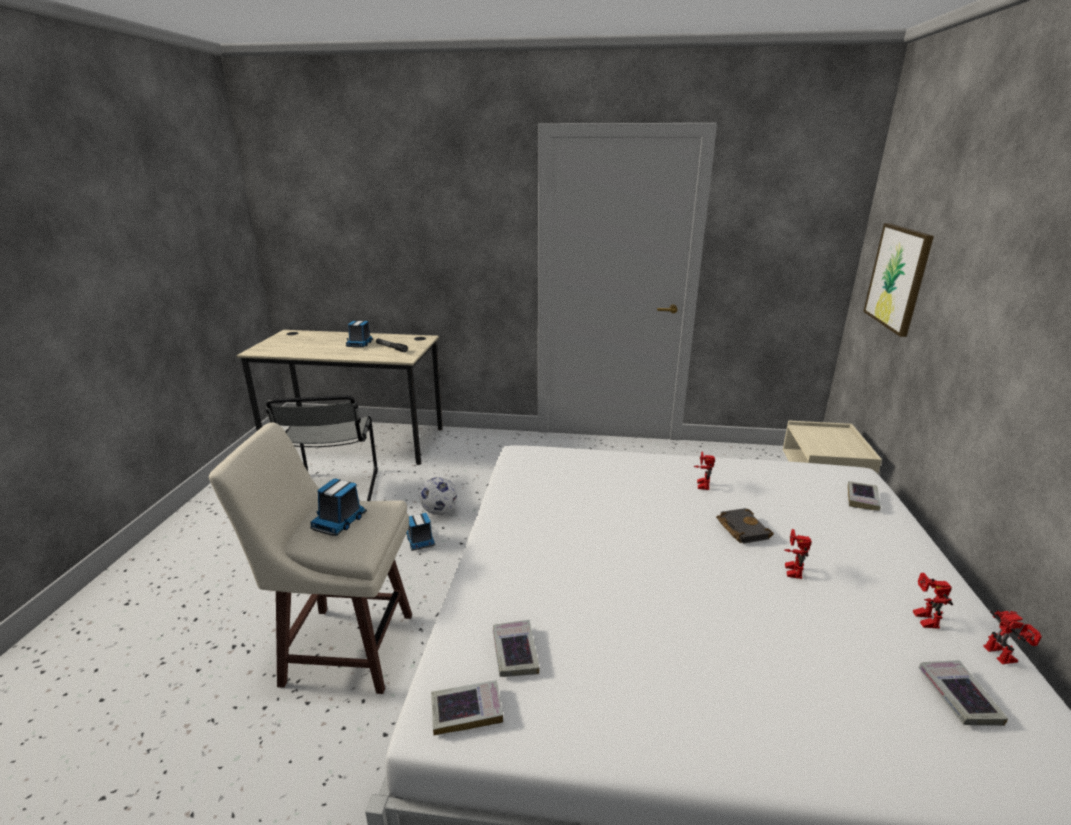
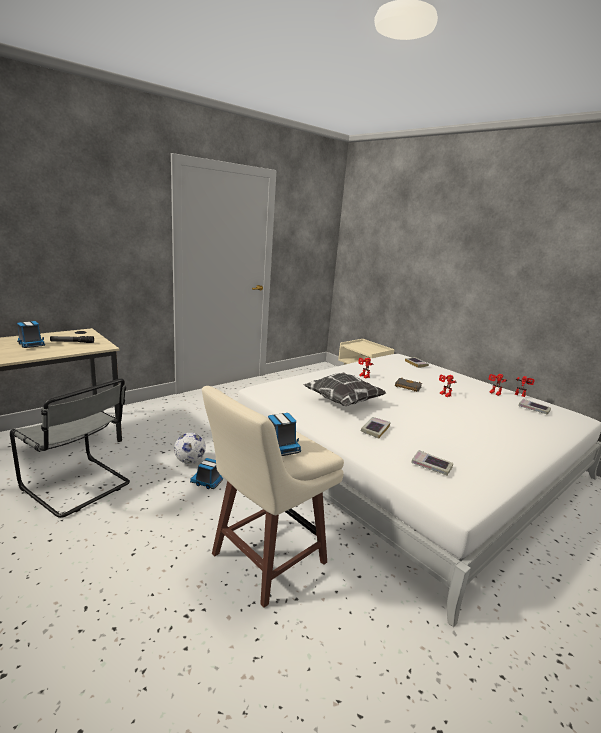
camera: 50 degrees left, 5 degrees down
book [431,680,503,735] -> book moved to [361,417,391,439]
picture [863,223,934,337] -> none
none -> pillow [303,372,386,406]

